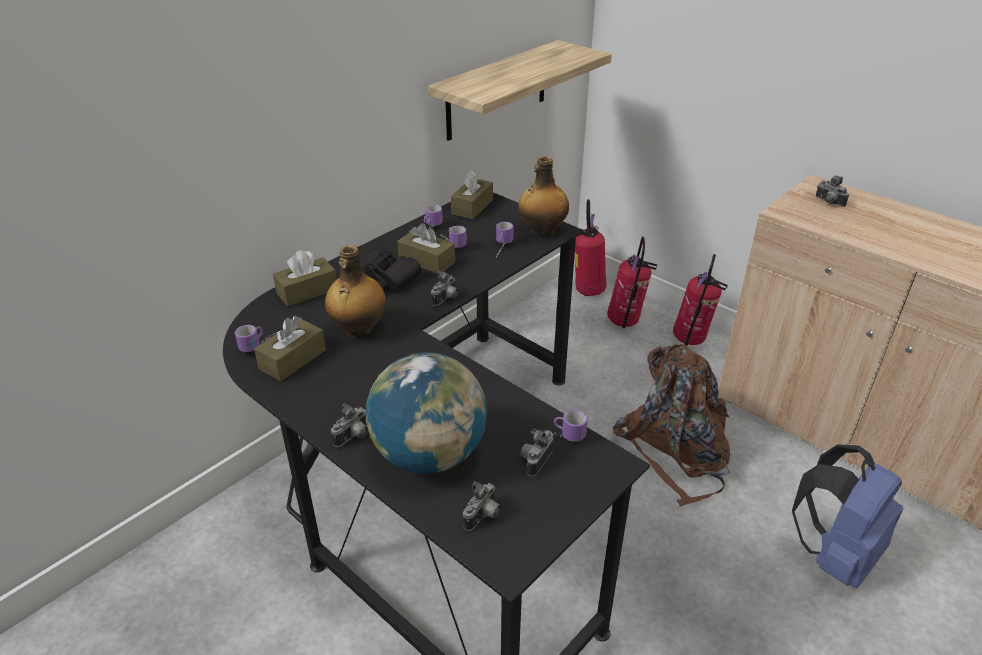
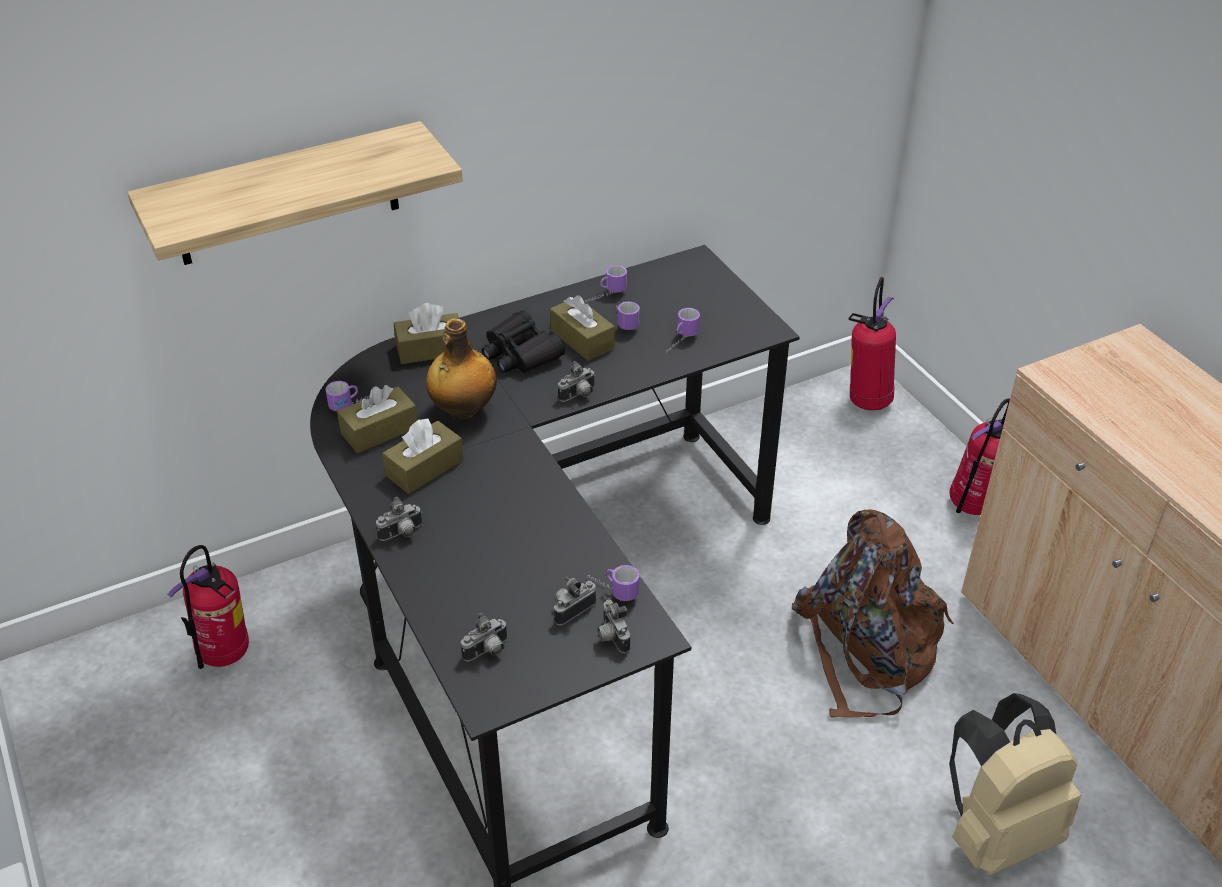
camera: 20 degrees right, 5 degrees up
globe [366,352,487,474] -> none
shelf [428,40,612,141] -> shelf moved to [127,121,463,265]
brown tissue box [451,170,493,219] -> brown tissue box moved to [382,418,464,494]
bottle [518,156,569,236] -> none
fire extinguisher [607,237,657,328] -> fire extinguisher moved to [168,545,249,669]
blue backpack [792,444,903,588] -> beige backpack [949,693,1081,875]
camera [815,176,849,207] -> camera moved to [597,600,630,653]

